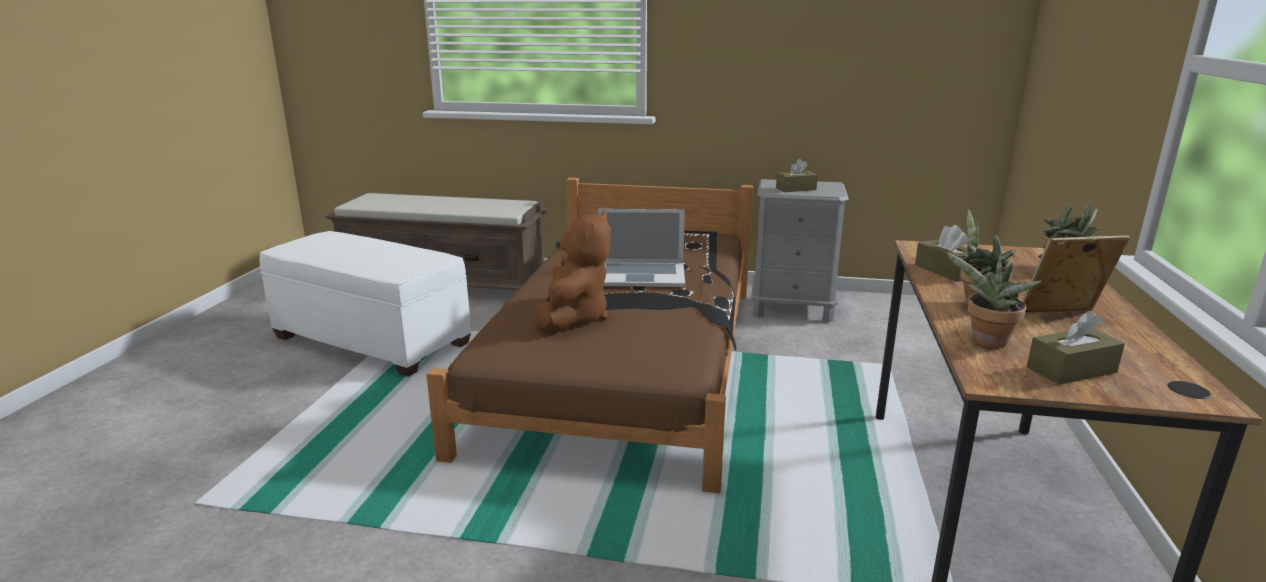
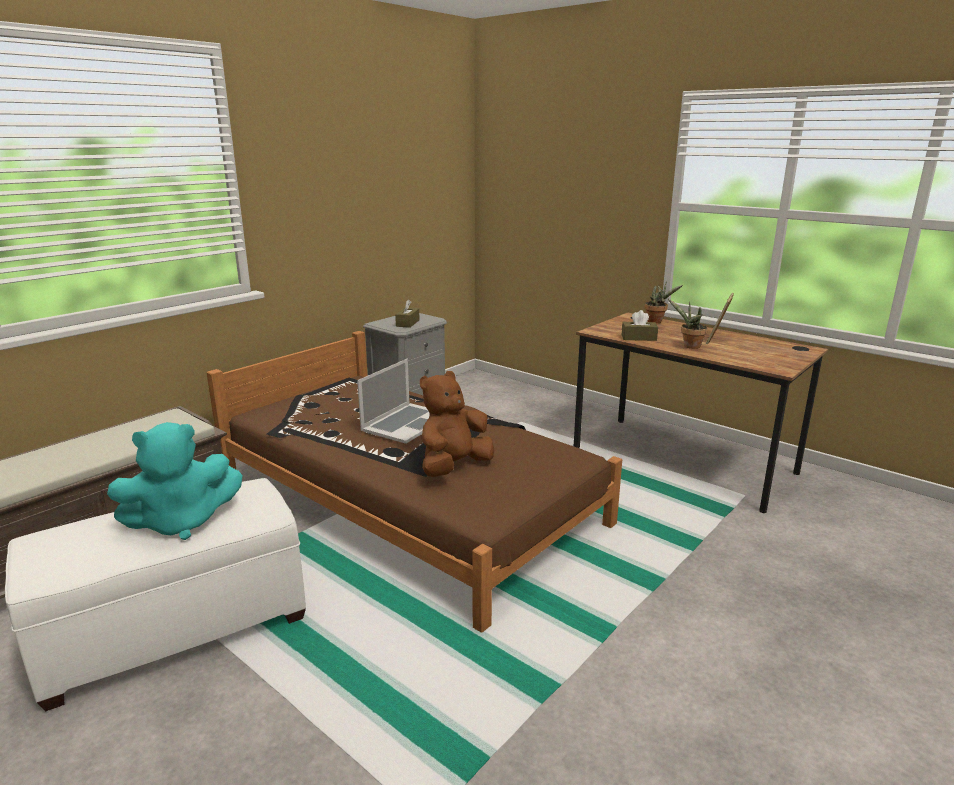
camera: 60 degrees left, 0 degrees up
brown plush toy [534,210,611,331] -> brown plush toy turned 90 degrees counterclockwise [420,371,494,477]
potted plant [946,252,1042,348] -> none
brown tissue box [1027,311,1125,385] -> none
none -> turquoise plush toy [107,422,242,540]

